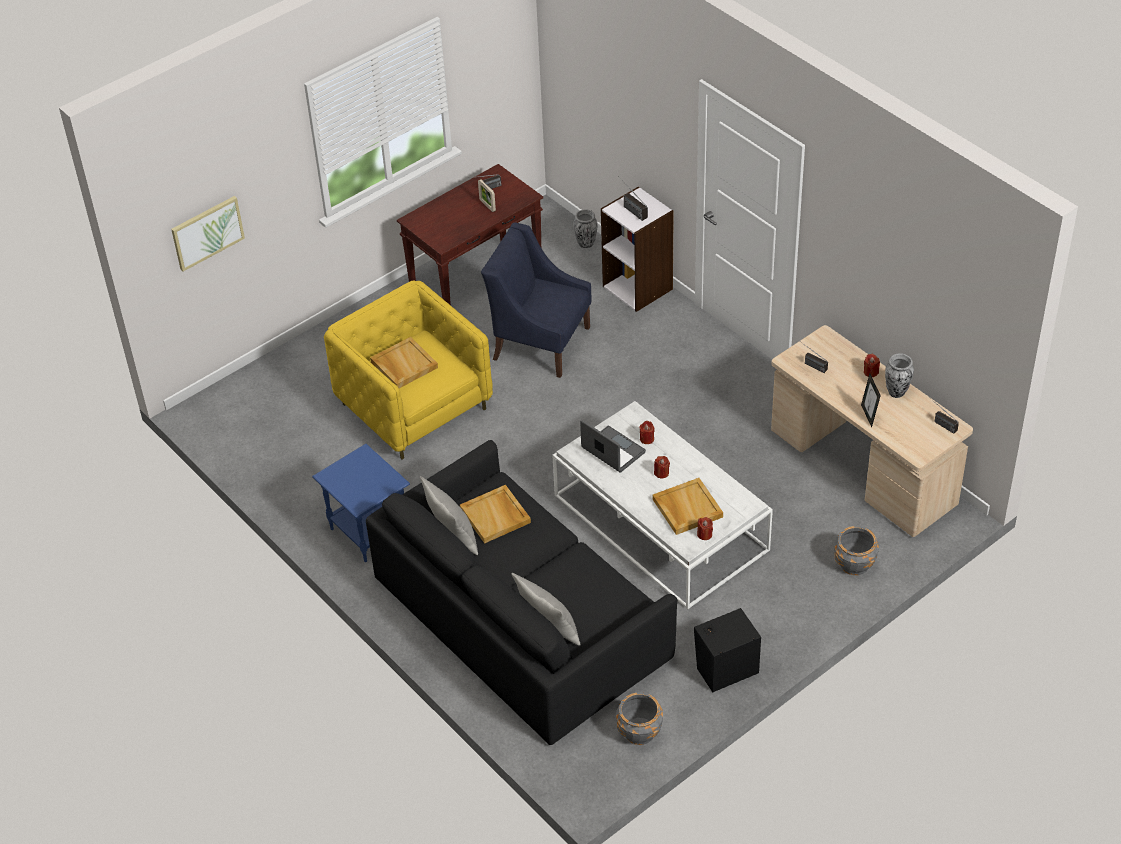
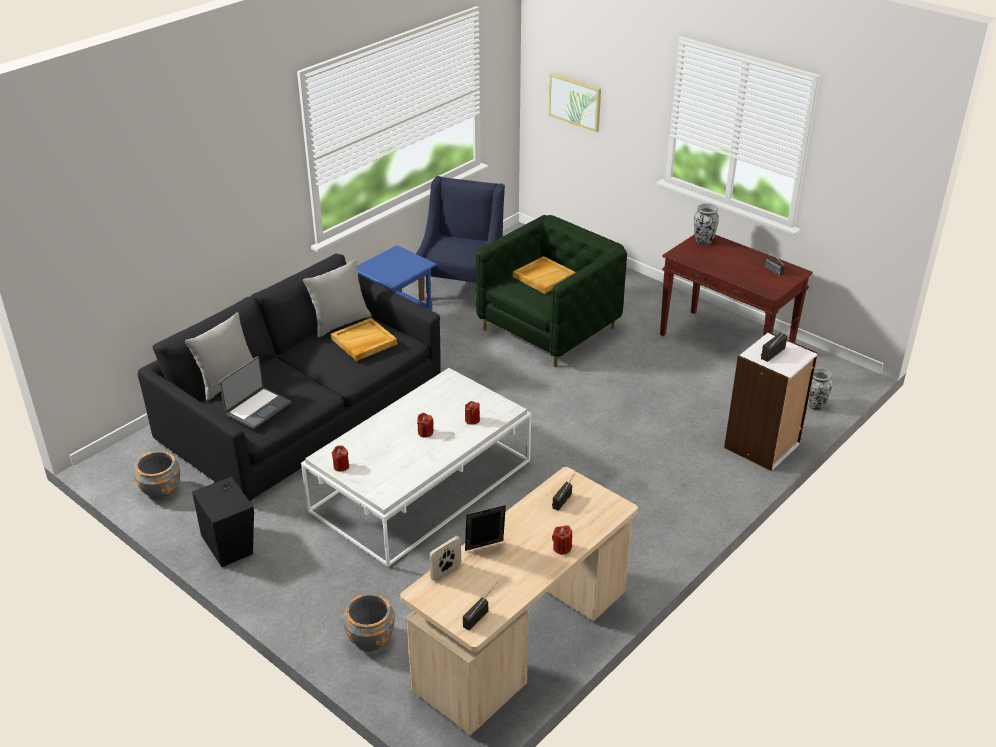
camera: 80 degrees right, 10 degrees down
yellow armchair [324,280,493,459] -> green armchair [476,215,627,367]
picture frame [478,179,496,212] -> picture frame moved to [429,536,461,580]
blue armchair [481,222,591,378] -> blue armchair moved to [416,176,505,301]
laptop [580,420,646,473] -> laptop moved to [219,356,291,429]
beige tray [653,478,723,535] -> none
vase [885,353,914,398] -> vase moved to [694,203,719,245]

